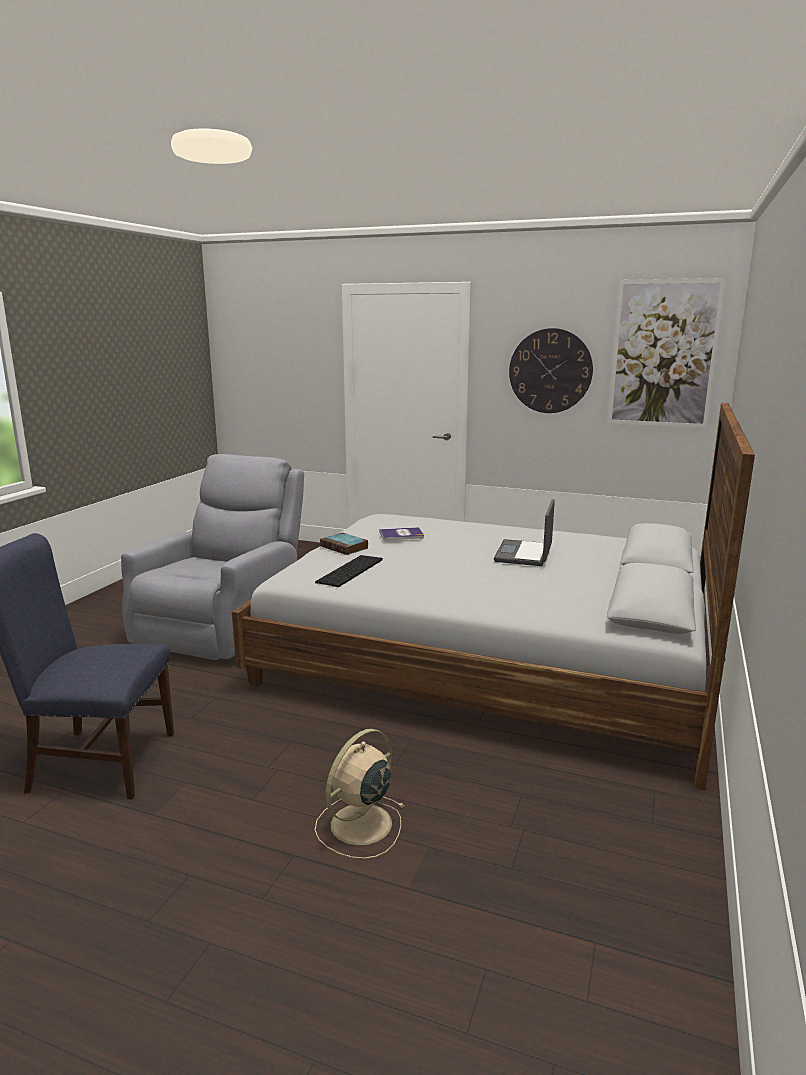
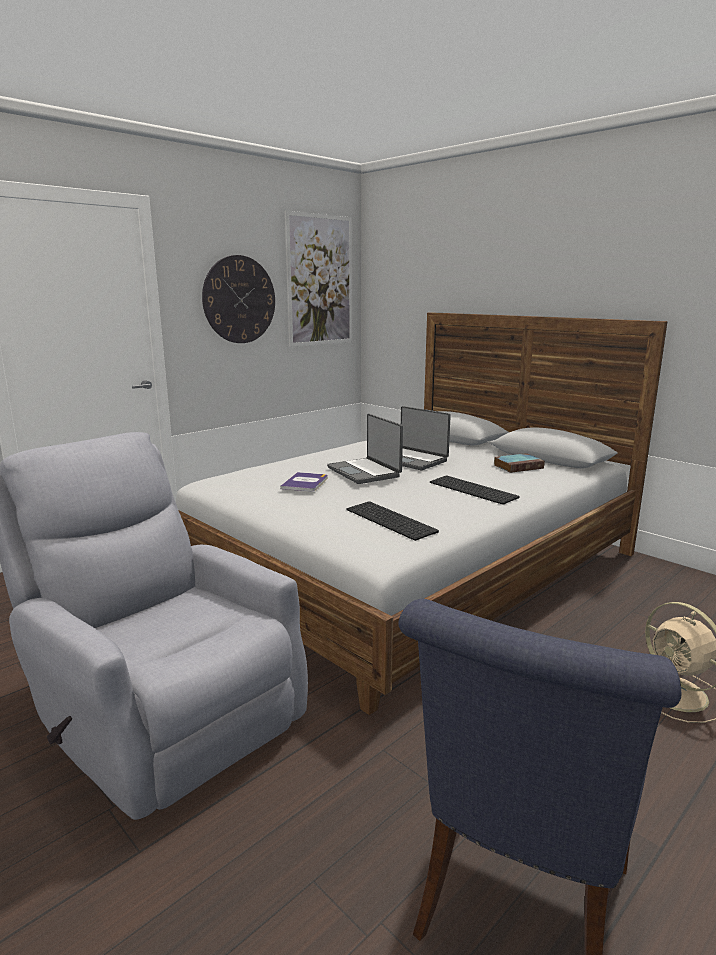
camera: 65 degrees left, 0 degrees up
book [320,533,368,555] -> book moved to [494,453,545,473]
none -> laptop [327,414,403,484]
none -> keyboard [430,476,519,505]

